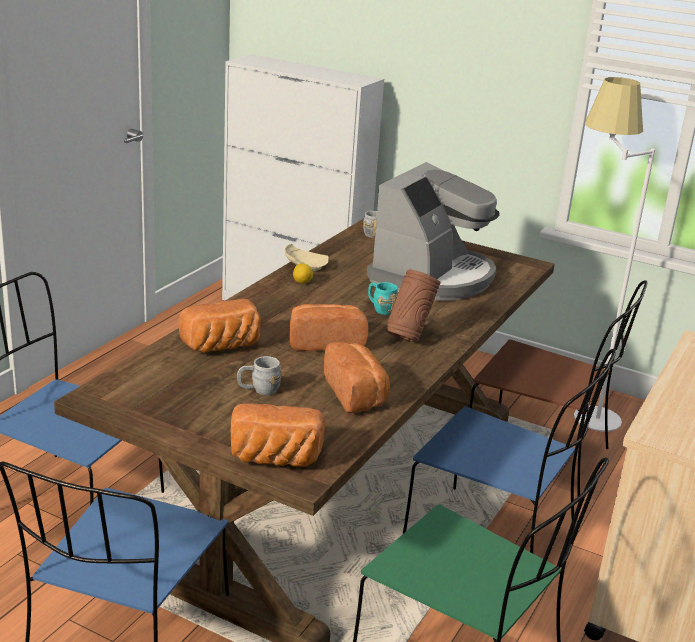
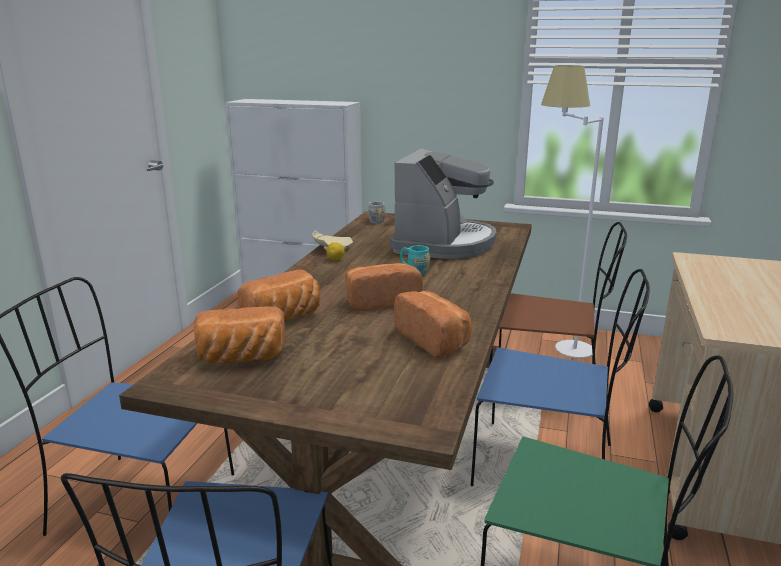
camera: 10 degrees left, 5 degrees down
bread [231,404,325,467] -> bread moved to [194,306,285,364]
grey mug [237,356,282,395] -> none
brown vase [385,269,440,342] -> none

